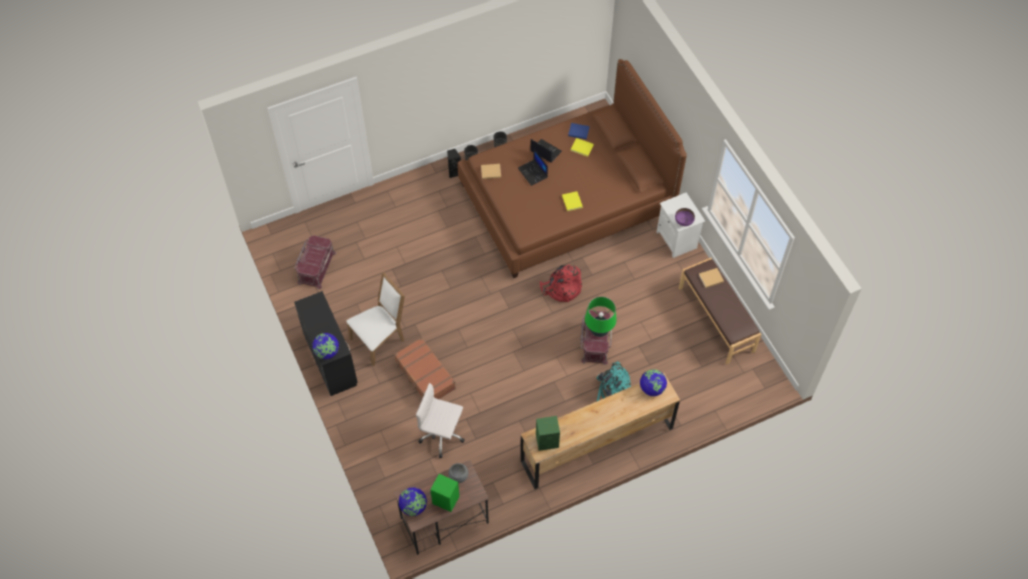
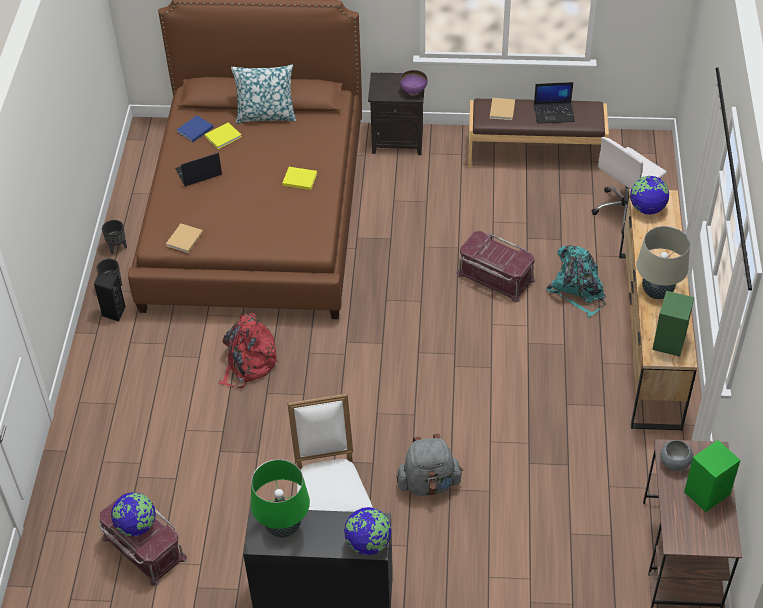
camera: 60 degrees left, 10 degrees down
brown suitcase [394,338,456,401] -> grey backpack [396,434,463,496]
globe [399,487,427,516] -> globe moved to [111,492,156,536]
white office chair [416,383,465,458] -> white office chair moved to [591,137,667,234]
laptop [518,149,548,186] -> laptop moved to [534,82,575,124]
red backpack [540,265,582,302] -> red backpack moved to [218,313,279,388]
green table lamp [585,297,616,337] -> green table lamp moved to [251,459,310,538]
white nightstand [657,193,705,258] -> black nightstand [368,72,424,155]
none -> pillow [231,65,296,124]
none -> beige table lamp [636,226,690,299]

